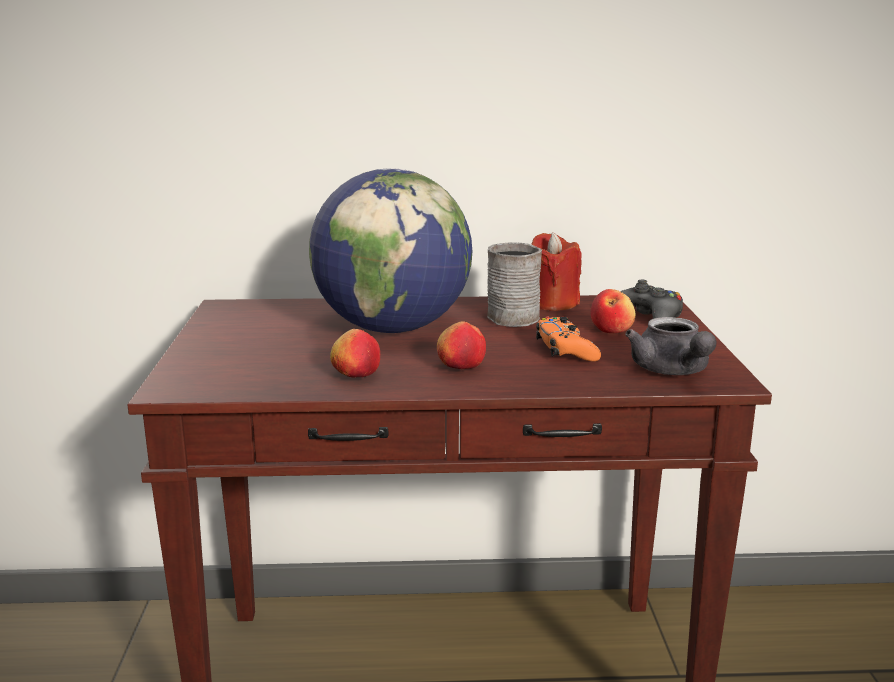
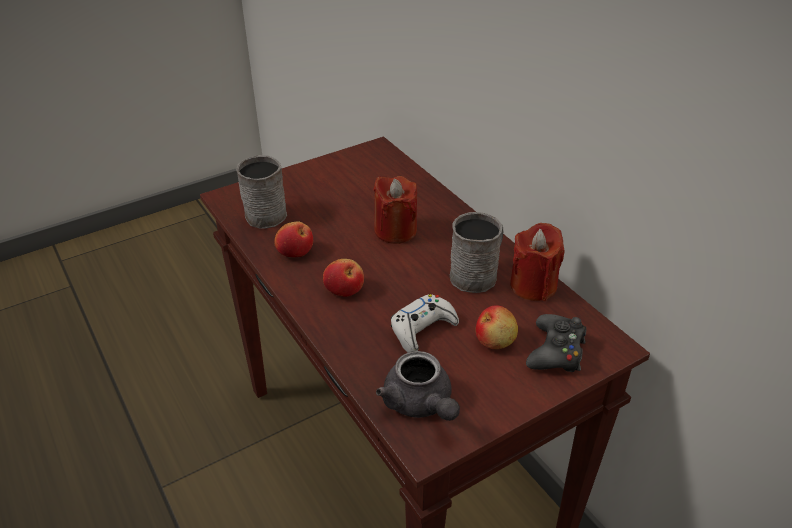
camera: 60 degrees right, 20 degrees up
globe [309,168,472,333] -> red candle [374,176,417,244]
orange game controller [536,317,601,361] -> white game controller [391,294,459,352]
grey teapot [625,317,717,375] -> grey teapot turned 75 degrees counterclockwise [376,351,460,421]
none -> grey mug [236,155,287,229]

